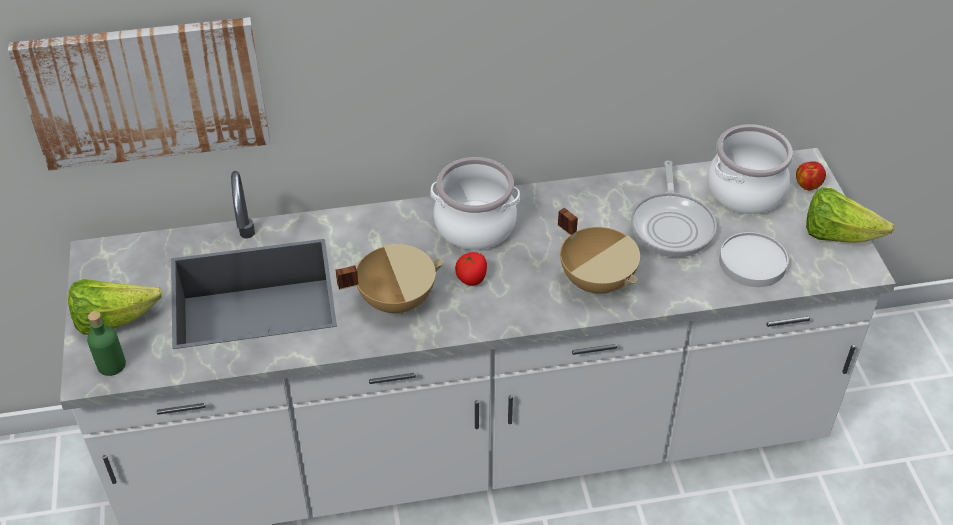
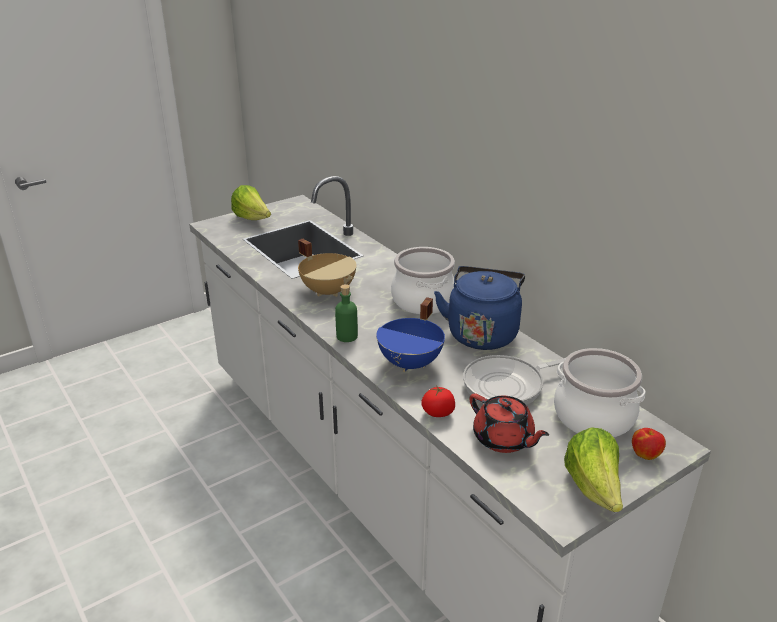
camera: 65 degrees right, 15 degrees down
picture [8,17,270,170] -> none
green bottle [87,311,126,376] -> green bottle moved to [335,284,358,342]
tomato [455,252,487,286] -> tomato moved to [421,385,455,417]
beige cooking pot [558,208,640,294] -> blue cooking pot [376,297,445,372]
white plate [719,232,788,287] -> red teapot [469,393,549,453]
none -> blue kettle [434,266,525,350]

